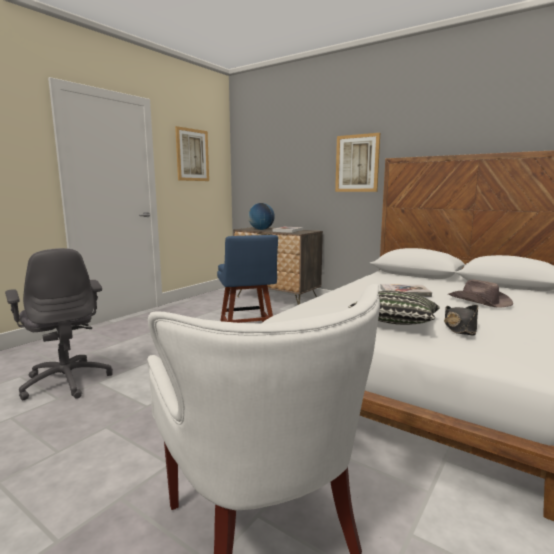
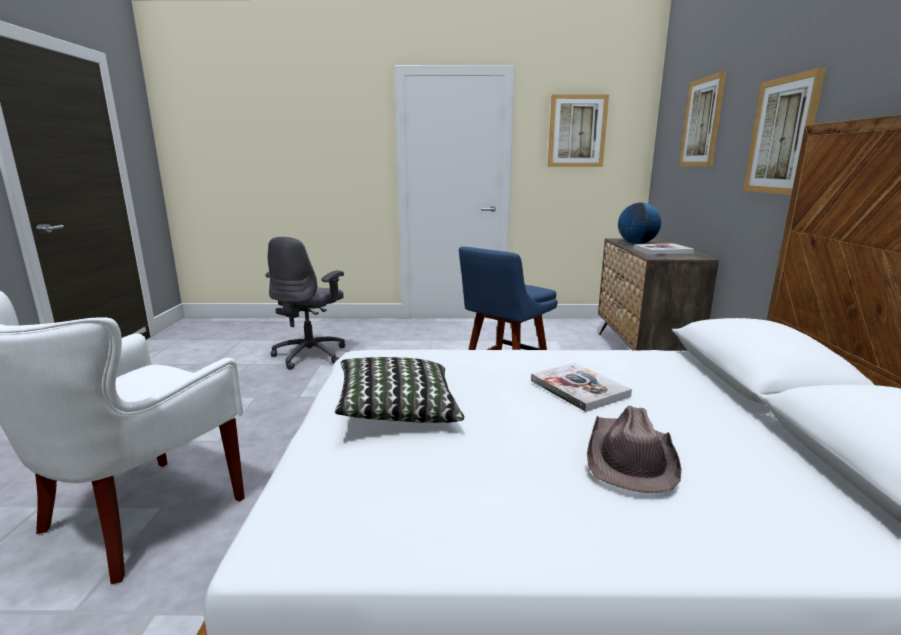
camera: 55 degrees right, 5 degrees up
black hat [444,305,478,335] -> none
none -> picture [679,71,727,167]

